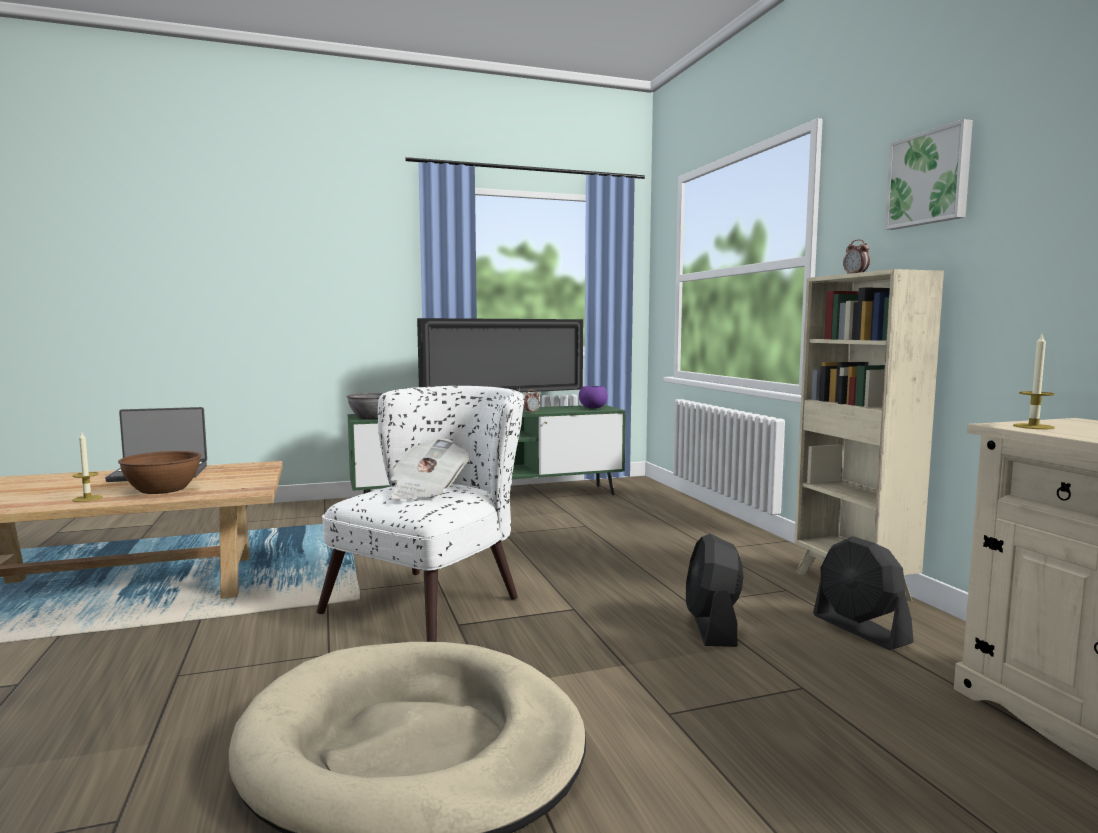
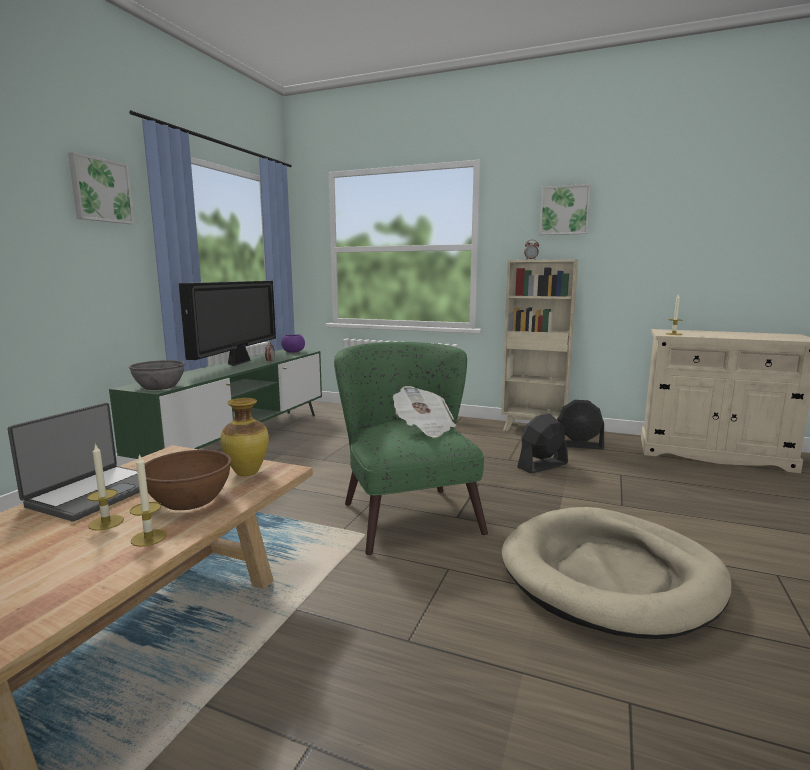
camera: 50 degrees left, 5 degrees up
white armchair [316,386,524,642] -> green armchair [334,342,488,555]
black fan [685,534,744,647] -> black fan turned 105 degrees clockwise [517,414,568,474]
none -> picture [68,152,135,224]
none -> candle [87,443,124,531]
none -> vase [220,398,269,476]

